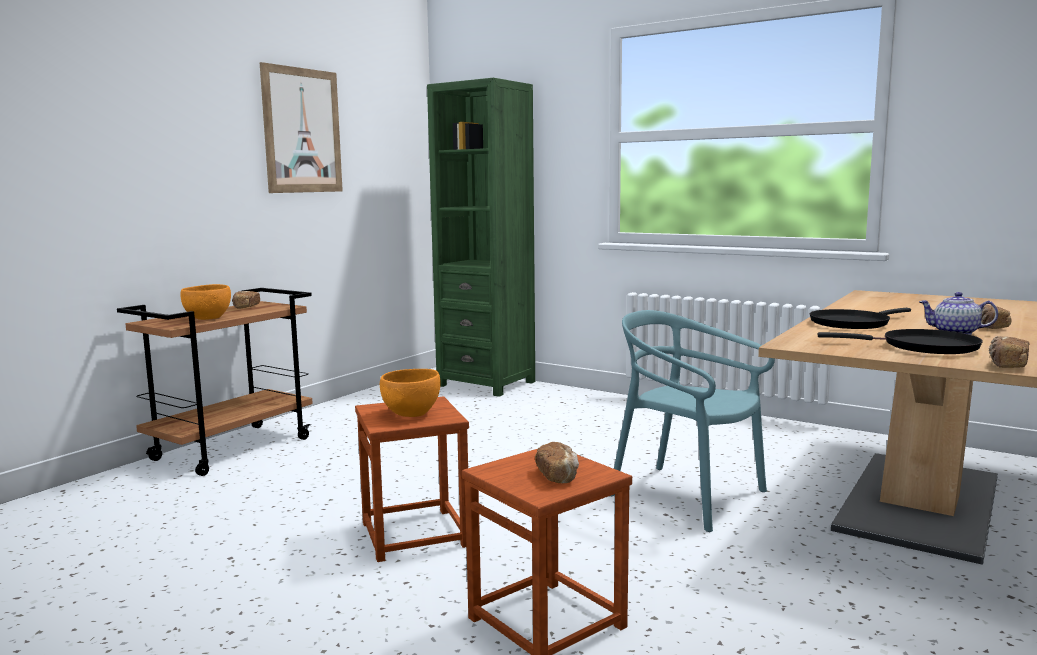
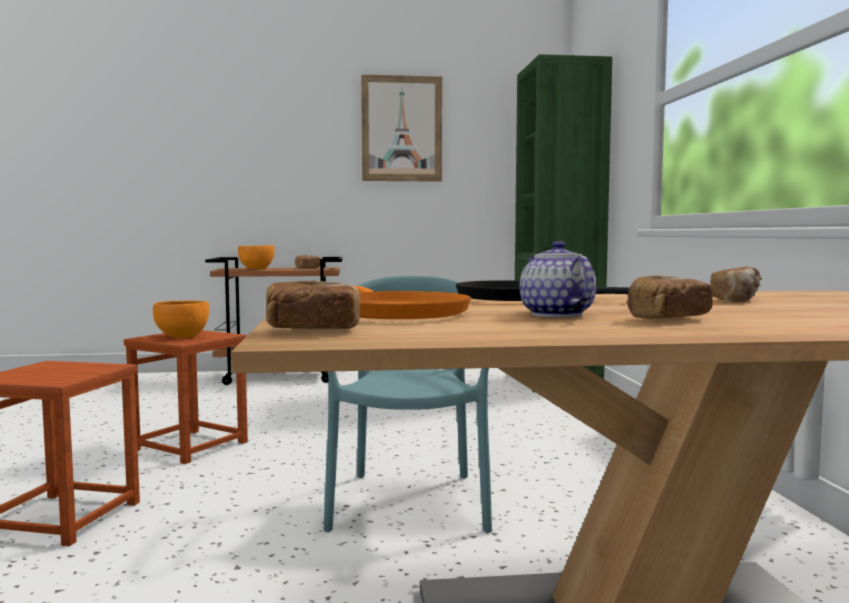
camera: 50 degrees right, 5 degrees down
bread [535,442,579,483] -> bread moved to [711,267,762,302]
black frying pan [818,329,983,354] -> orange frying pan [354,286,471,319]

